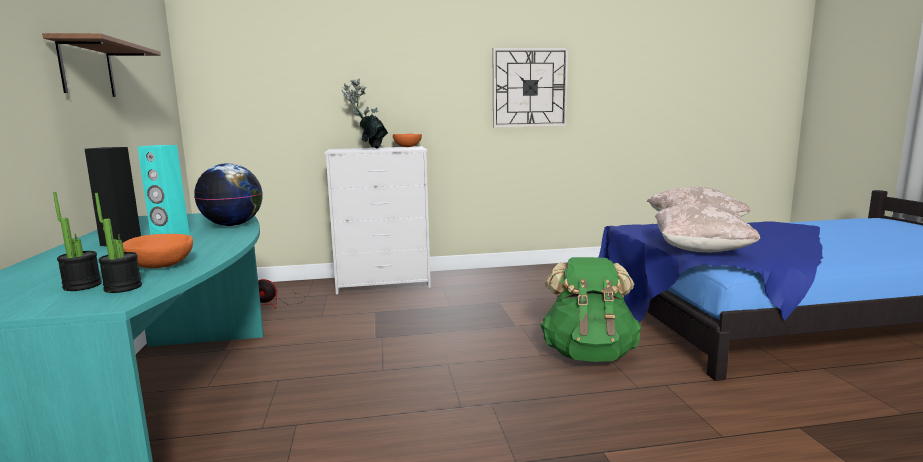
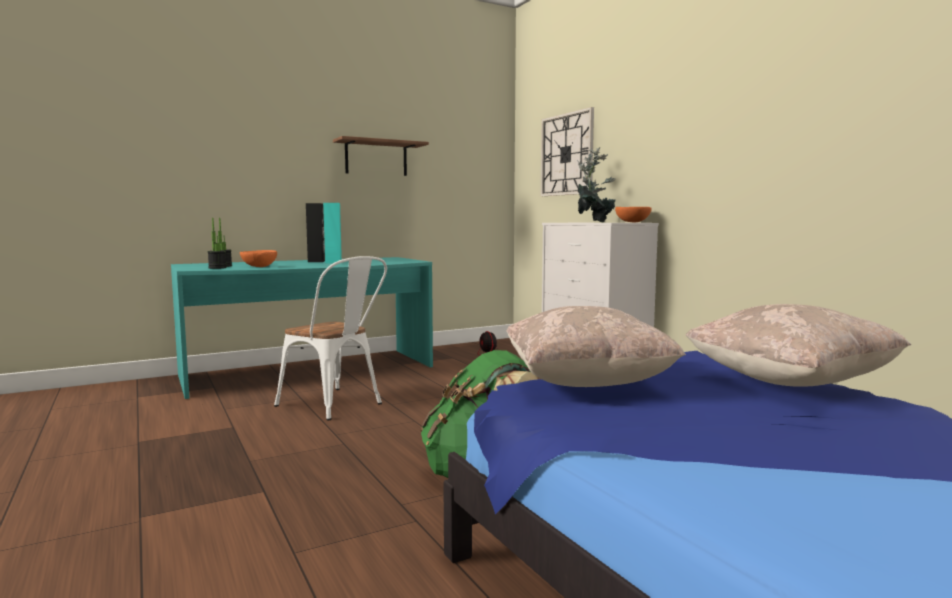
camera: 70 degrees right, 5 degrees down
globe [194,163,263,226] -> none
wall clock [493,48,568,128] -> wall clock moved to [540,107,594,196]
none -> white chair [274,256,387,421]

